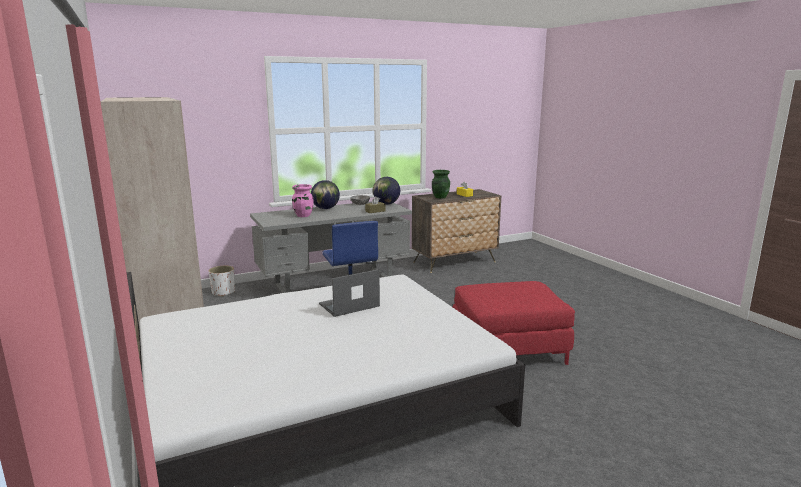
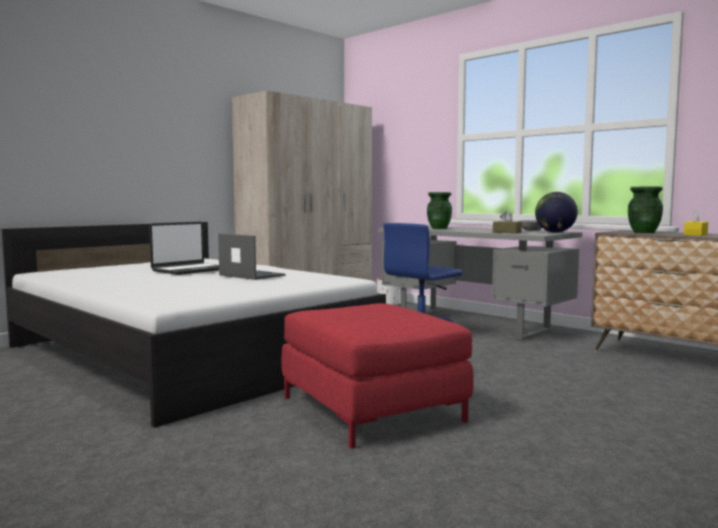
camera: 70 degrees right, 10 degrees down
pink vase [292,184,313,217] -> green vase [427,192,452,229]
globe [311,180,340,209] -> none
none -> laptop [149,222,219,275]

